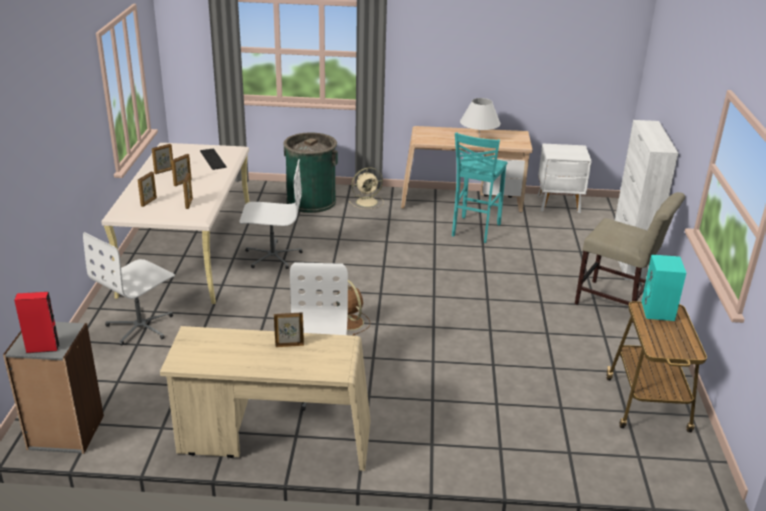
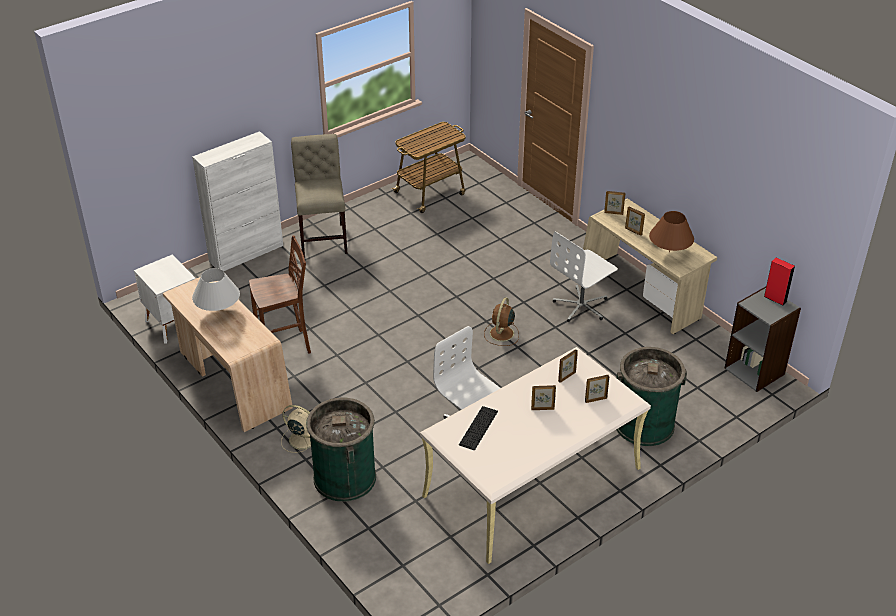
camera: 130 degrees left, 10 degrees up
white office chair [83,232,175,345] -> green trash can [616,347,687,446]
picture frame [152,144,173,174] -> picture frame moved to [604,191,625,215]
turquoise stool [452,132,508,243] -> brown stool [249,236,311,354]
turquoise speaker [641,254,686,321] -> none
none -> brown table lamp [649,211,694,252]

